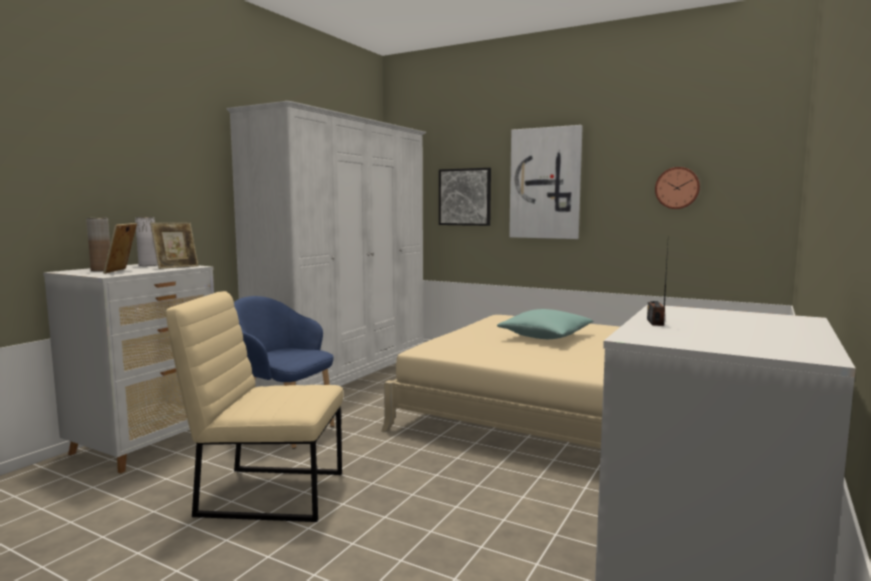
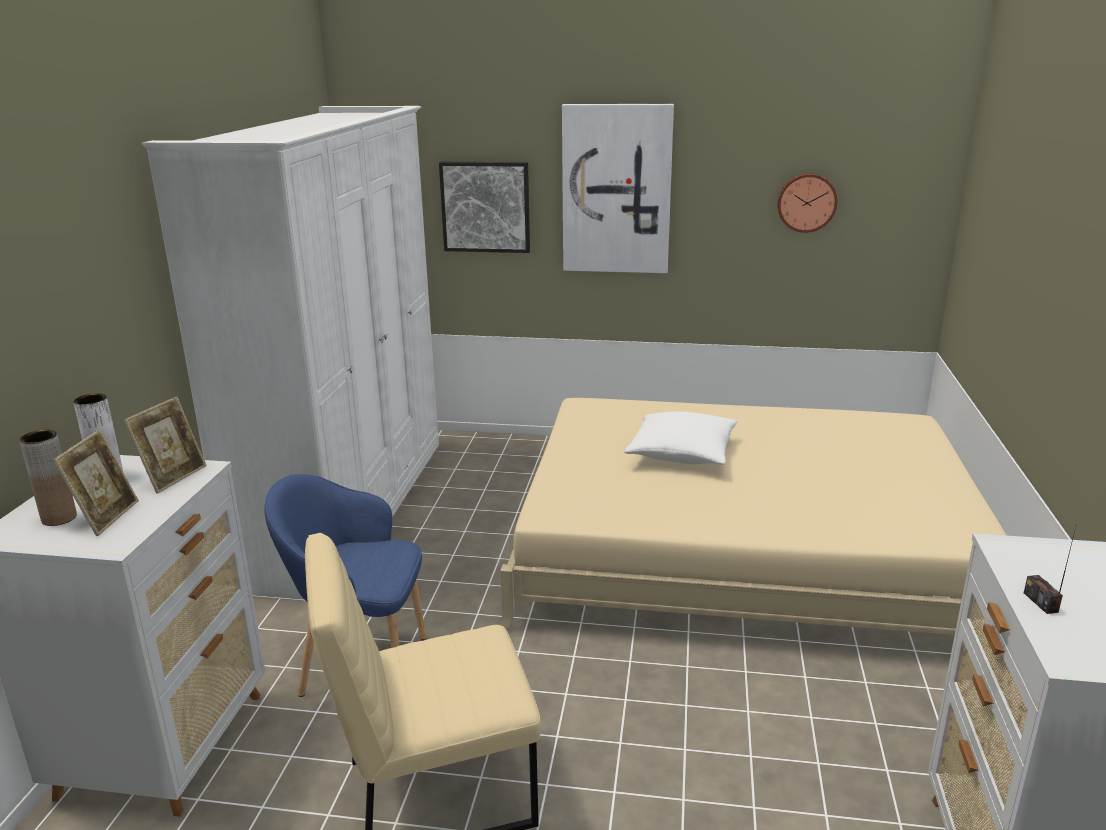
camera: 20 degrees left, 15 degrees up
picture frame [103,223,137,274] -> picture frame turned 150 degrees counterclockwise [53,429,139,536]
turquoise pillow [497,309,594,339] -> white pillow [624,411,737,465]

